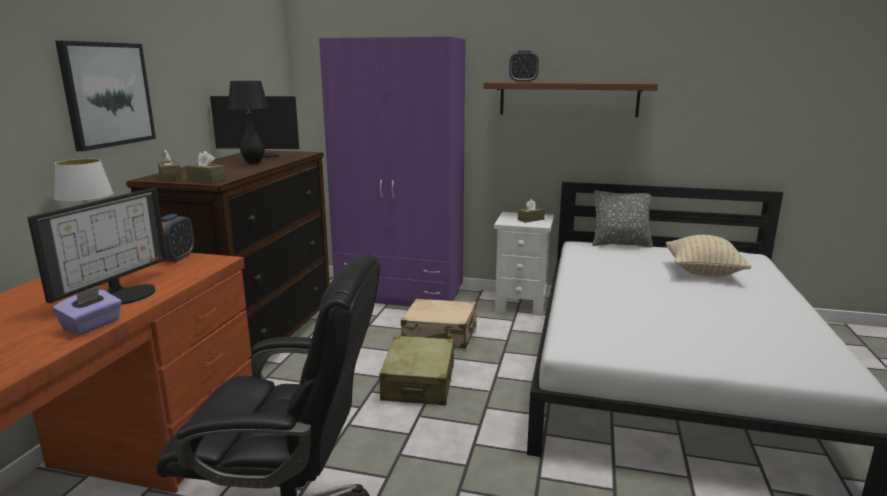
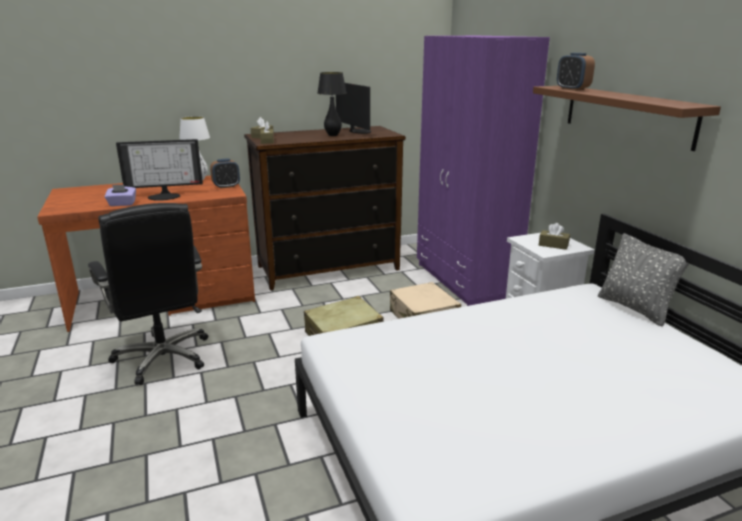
camera: 55 degrees right, 5 degrees up
picture [55,41,156,151] -> none
beige pillow [666,235,751,277] -> none

